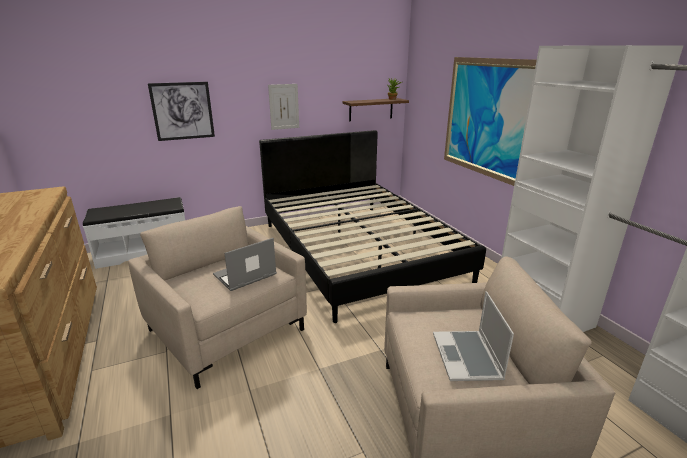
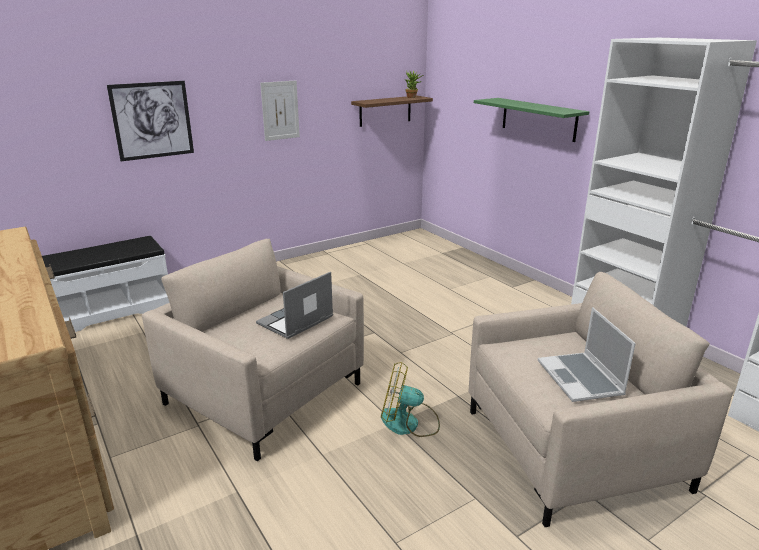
camera: 10 degrees left, 0 degrees up
black bed [259,130,486,323] -> none
picture [444,57,537,186] -> green shelf [474,98,589,142]
none -> fan [381,362,440,437]

